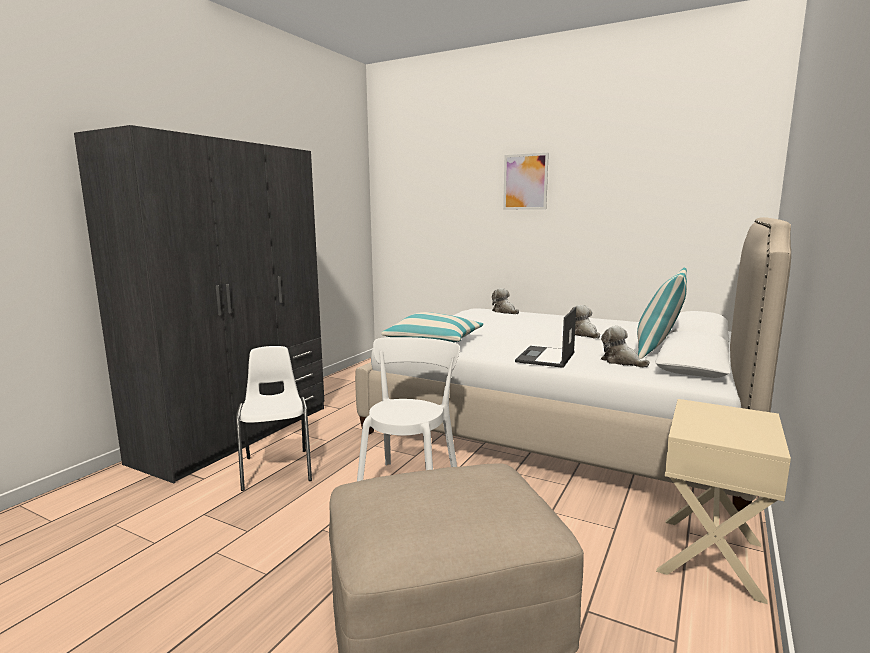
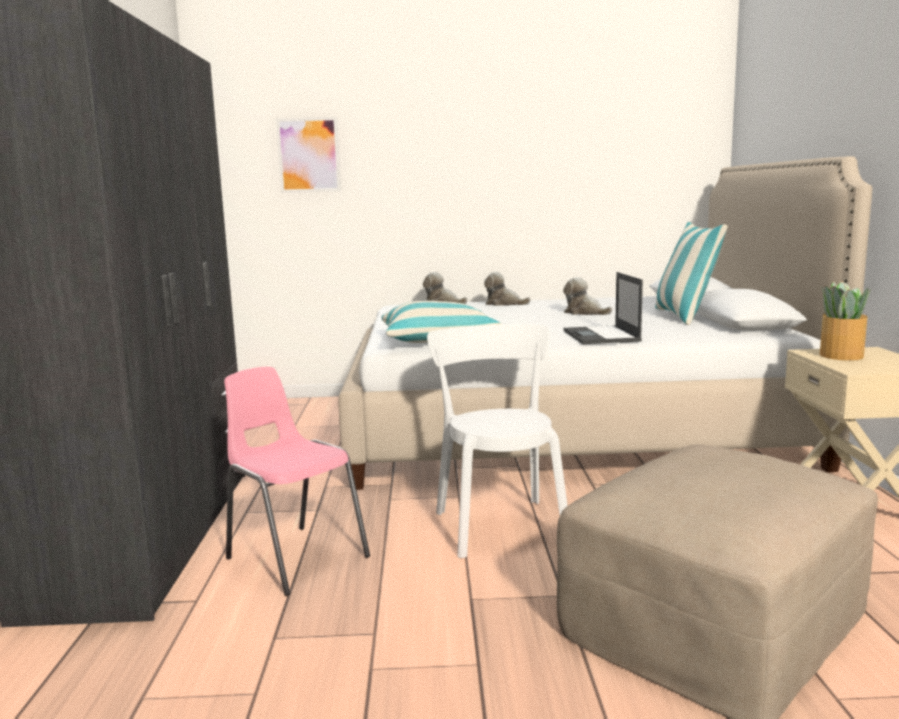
camera: 30 degrees left, 0 degrees up
white chair [236,346,312,491] -> pink chair [224,367,370,596]
picture [503,153,549,210] -> picture moved to [276,117,341,193]
plush toy [601,326,650,367] -> plush toy moved to [484,272,531,306]
none -> potted plant [820,281,871,360]

